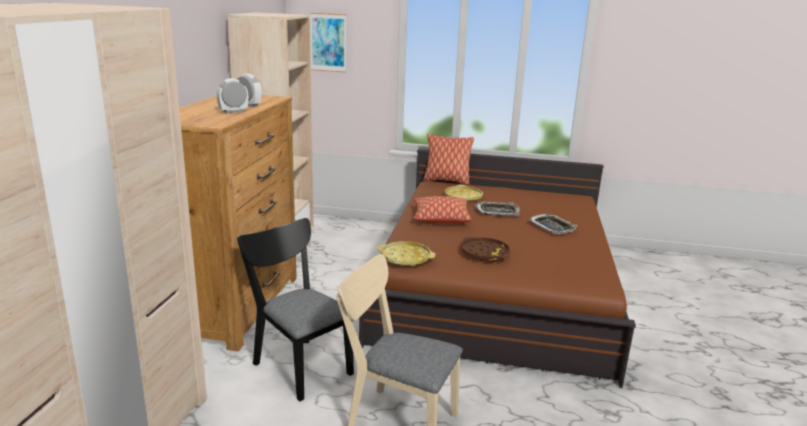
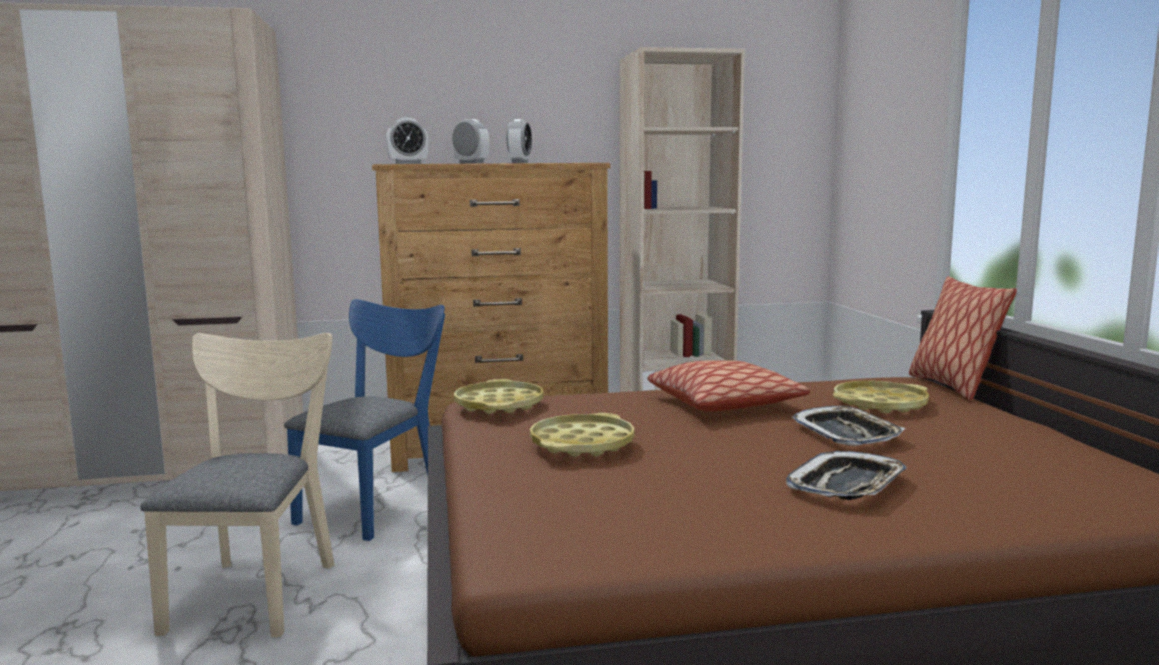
camera: 70 degrees right, 10 degrees down
black chair [237,218,354,401] -> blue chair [284,299,445,541]
picture [310,13,346,73] -> none
brown tray [461,237,510,261] -> yellow tray [530,413,635,457]
none -> alarm clock [386,117,428,164]

